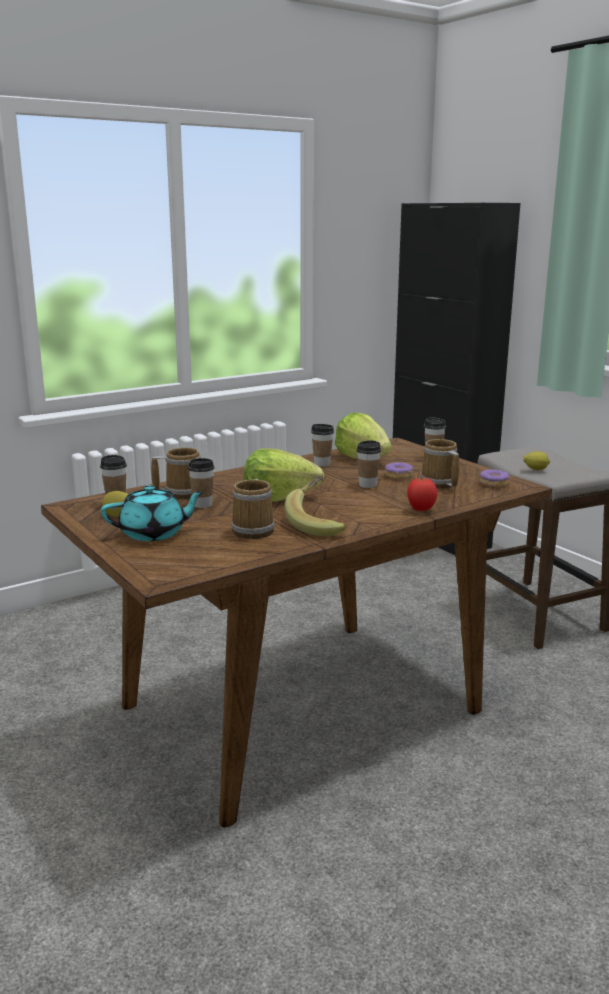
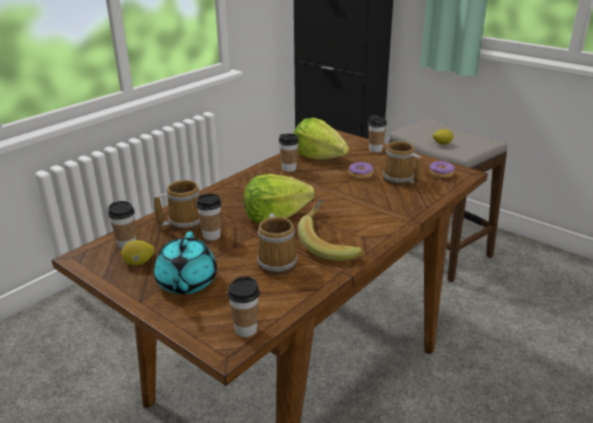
camera: 15 degrees left, 10 degrees up
turquoise teapot [101,485,205,541] -> turquoise teapot turned 120 degrees clockwise [154,232,217,294]
cup [356,440,381,488] -> cup moved to [227,276,260,337]
tomato [407,478,437,511] -> none

